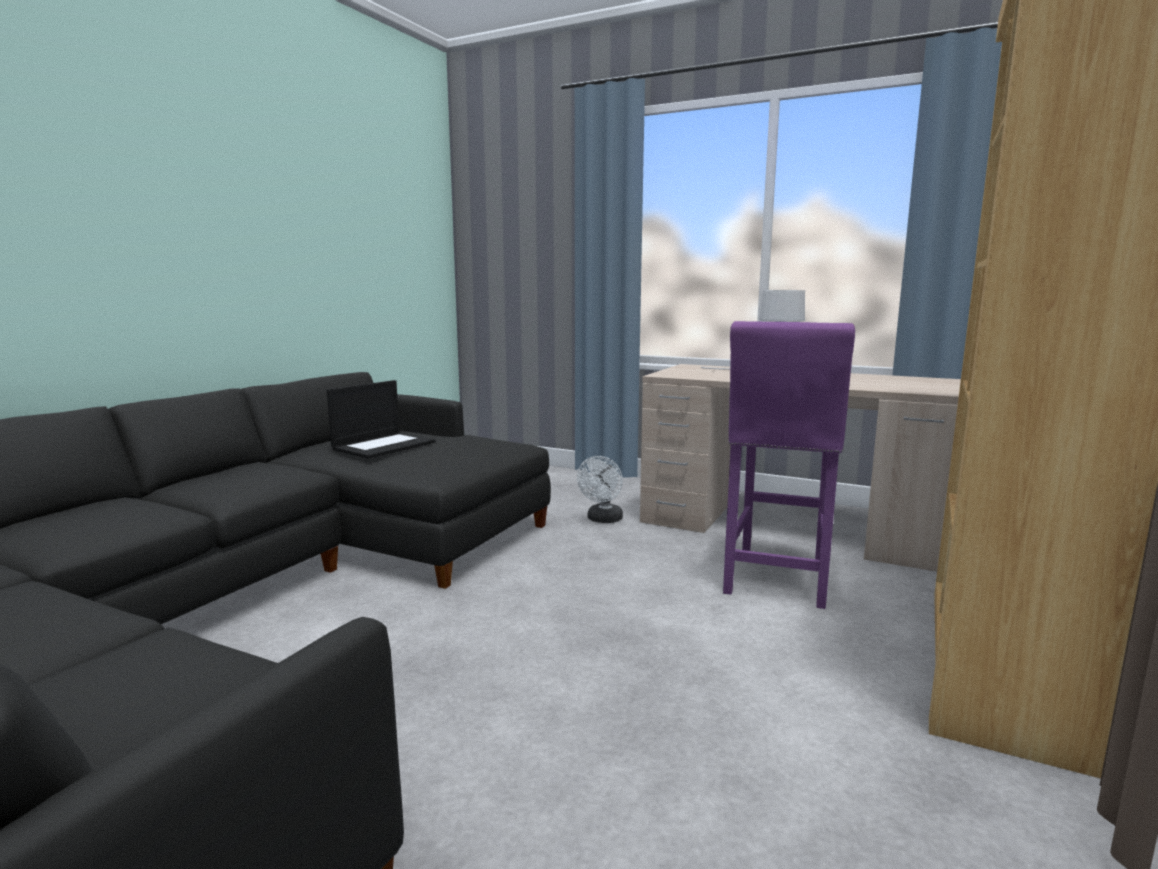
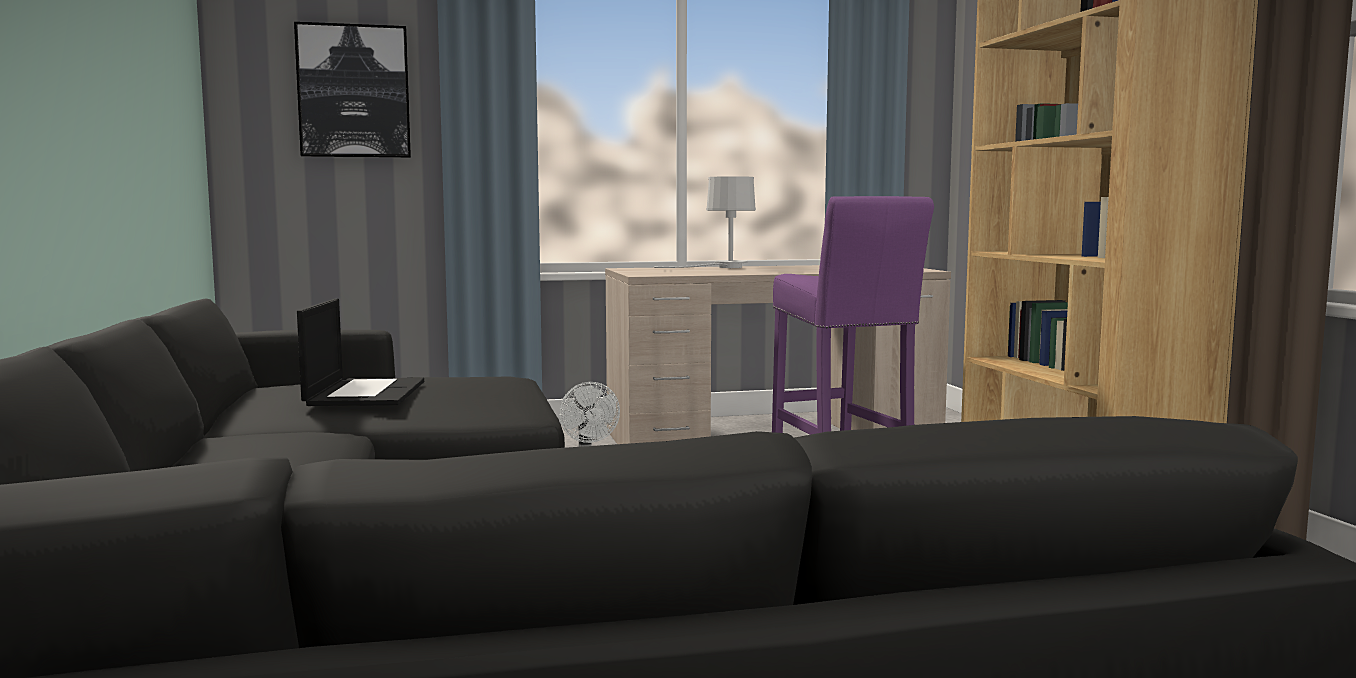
camera: 40 degrees left, 5 degrees down
none -> picture [294,22,411,158]

